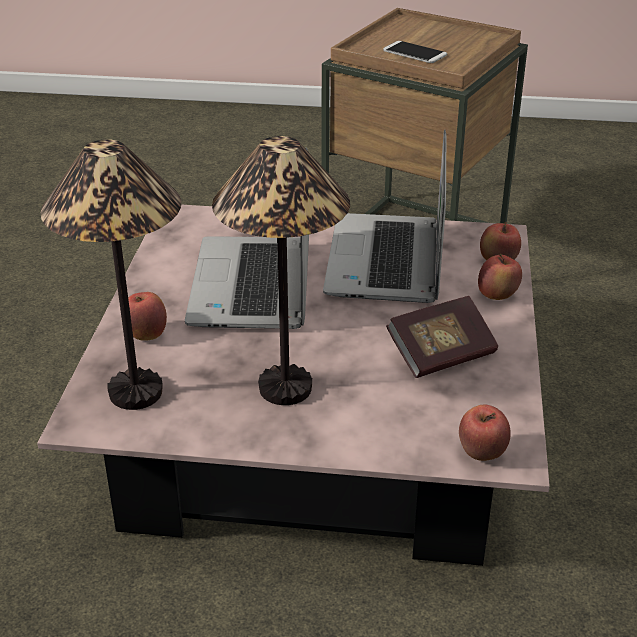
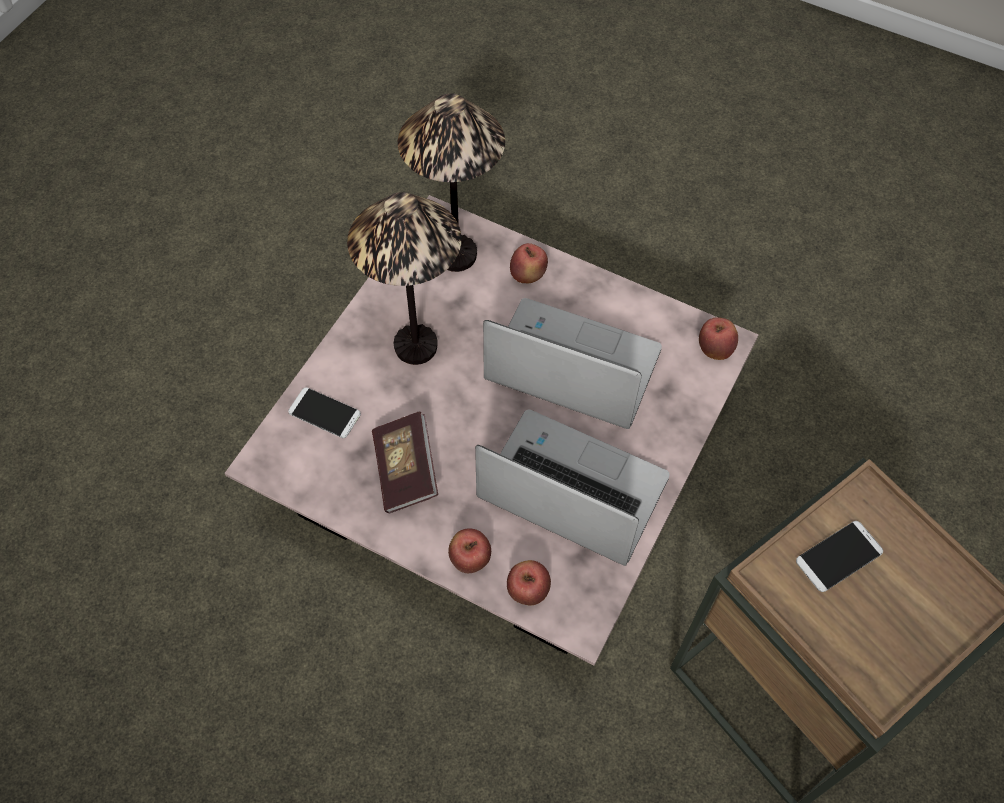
camera: 110 degrees right, 25 degrees up
apple [459,405,511,461] -> apple moved to [699,317,738,360]
none -> phone [288,387,361,438]

